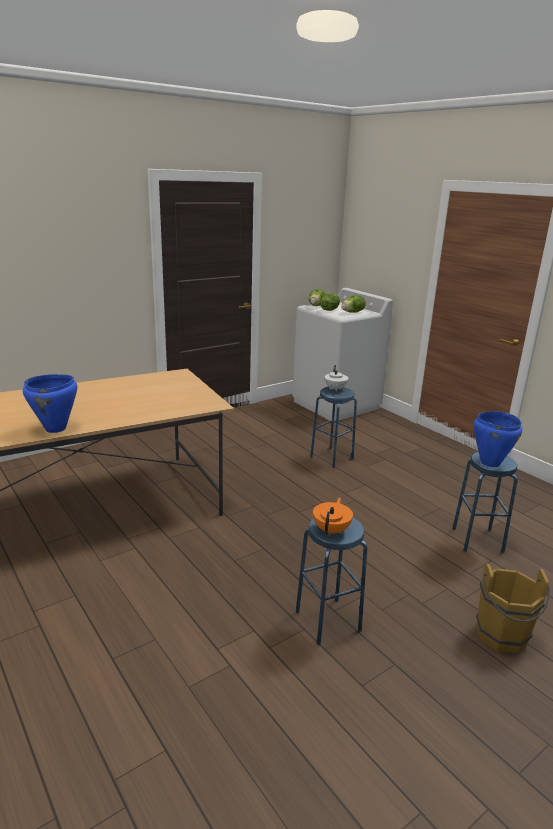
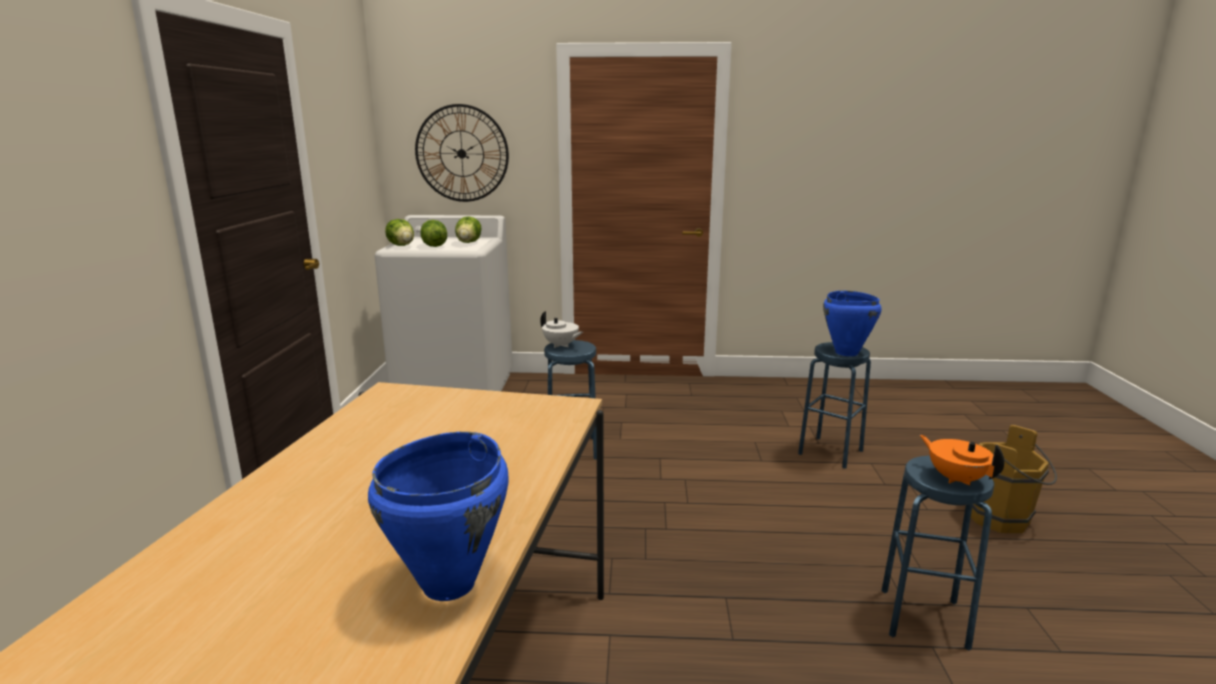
camera: 50 degrees left, 5 degrees down
none -> wall clock [415,104,509,202]

